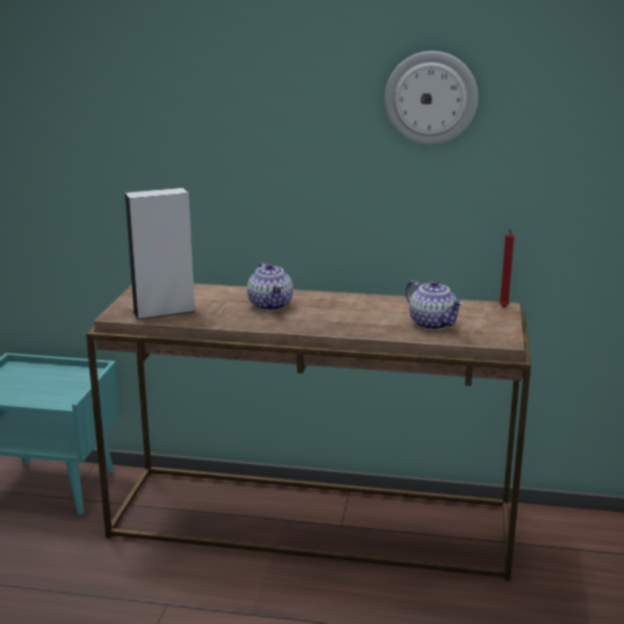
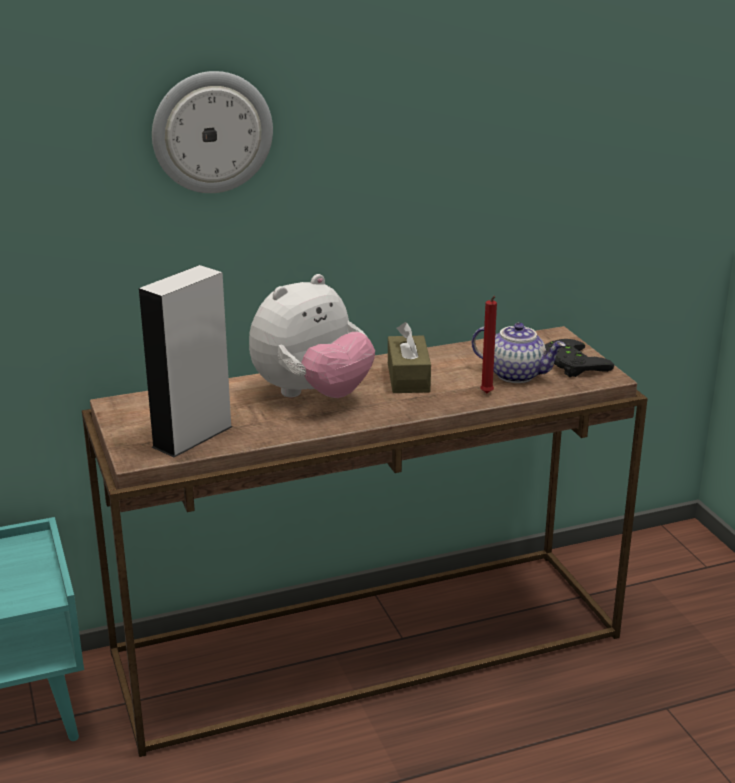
camera: 30 degrees left, 5 degrees up
teapot [247,262,293,311] -> plush toy [249,274,375,398]
wall clock [384,51,478,145] -> wall clock moved to [152,71,273,193]
red candle [499,229,514,307] -> red candle moved to [480,296,497,393]
none -> brown tissue box [388,322,431,393]
none -> black game controller [545,339,614,377]

